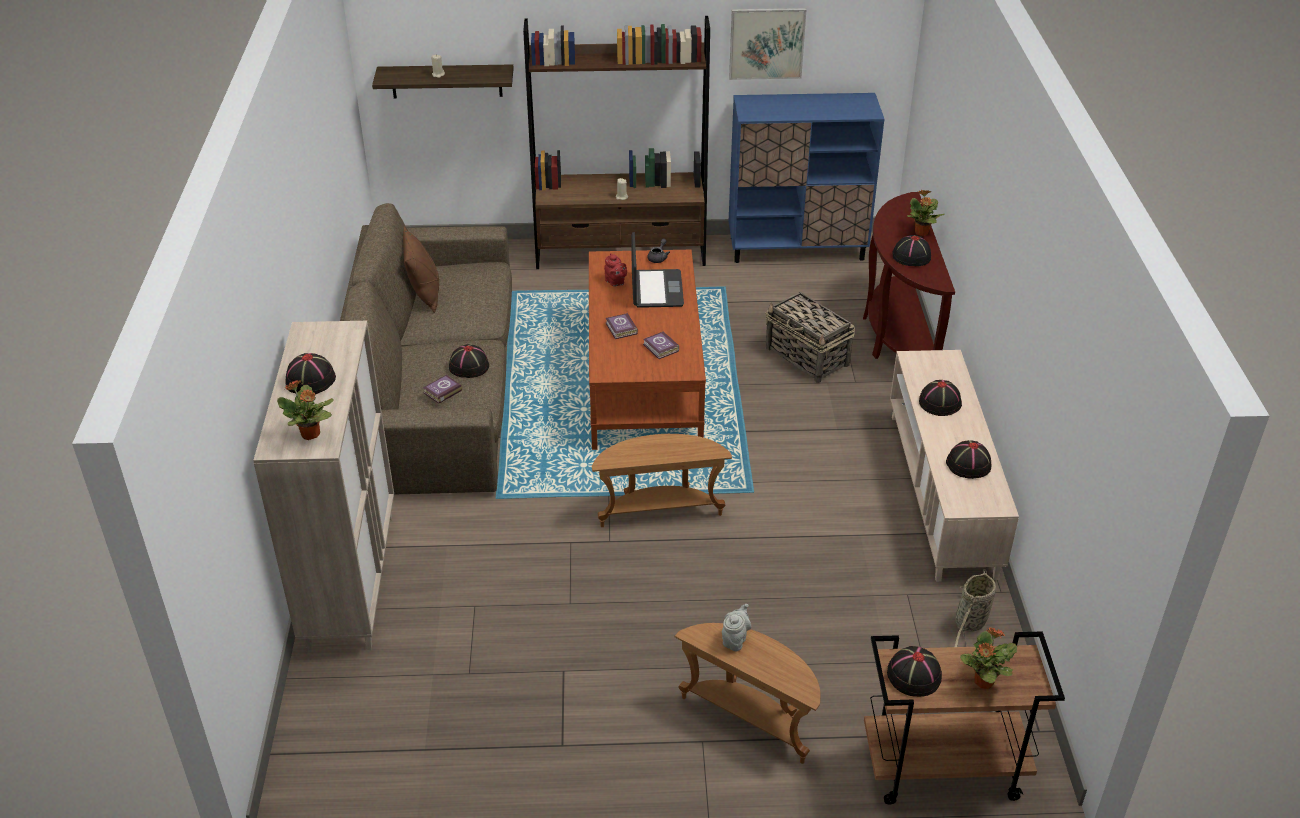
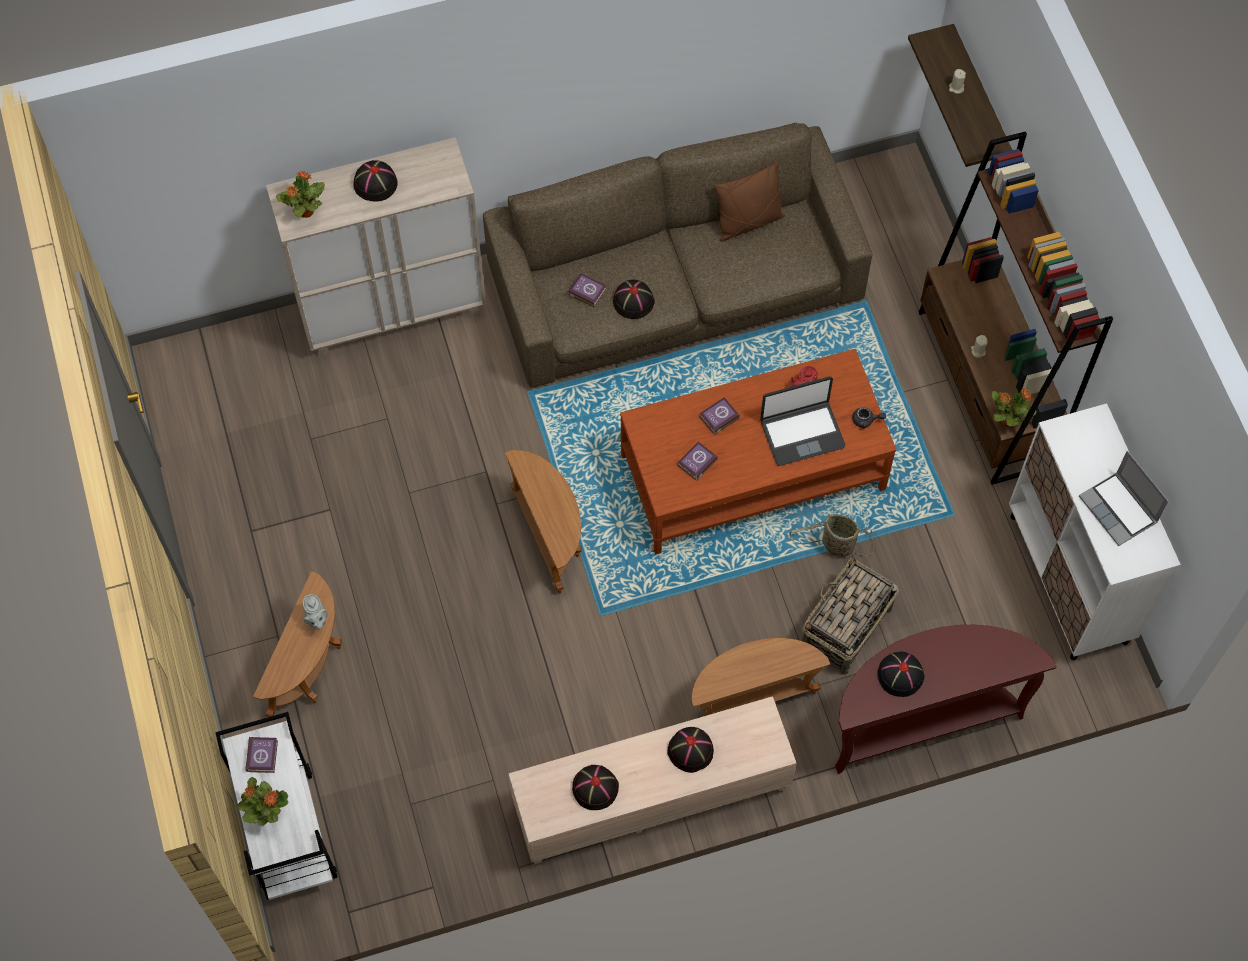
camera: 75 degrees right, 25 degrees up
grey teapot [722,604,751,651] -> grey teapot turned 60 degrees clockwise [302,594,328,630]
picture [729,8,806,80] -> none
blue cabinet [729,93,885,263] -> white cabinet [1009,403,1181,660]
brown cart [864,631,1065,805] -> white cart [215,712,338,900]
black hat [887,646,942,697] -> book [245,737,278,773]
potted plant [907,190,945,236] -> potted plant moved to [991,388,1037,427]
basket [954,569,996,647] -> basket moved to [789,514,874,557]
none -> brown side table [691,638,830,716]
none -> laptop [1079,451,1169,546]

